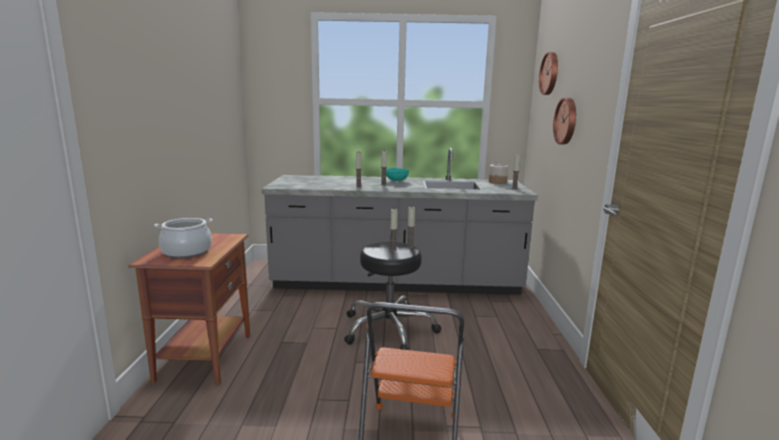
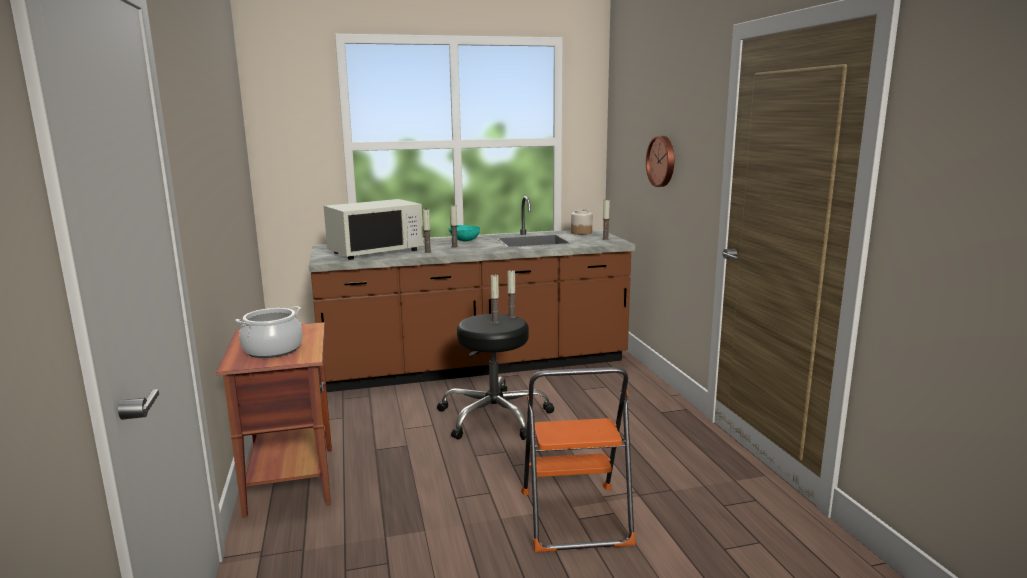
camera: 15 degrees left, 0 degrees up
grey counter [262,148,538,295] -> brown counter [309,196,635,392]
wall clock [539,52,558,95] -> none
none -> white microwave [324,199,424,260]

